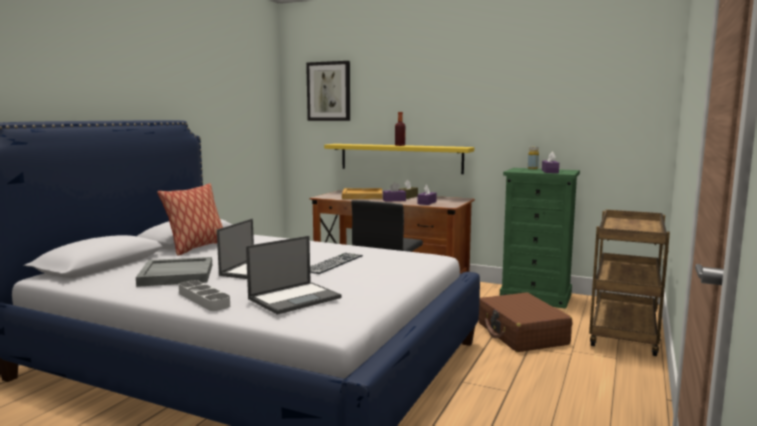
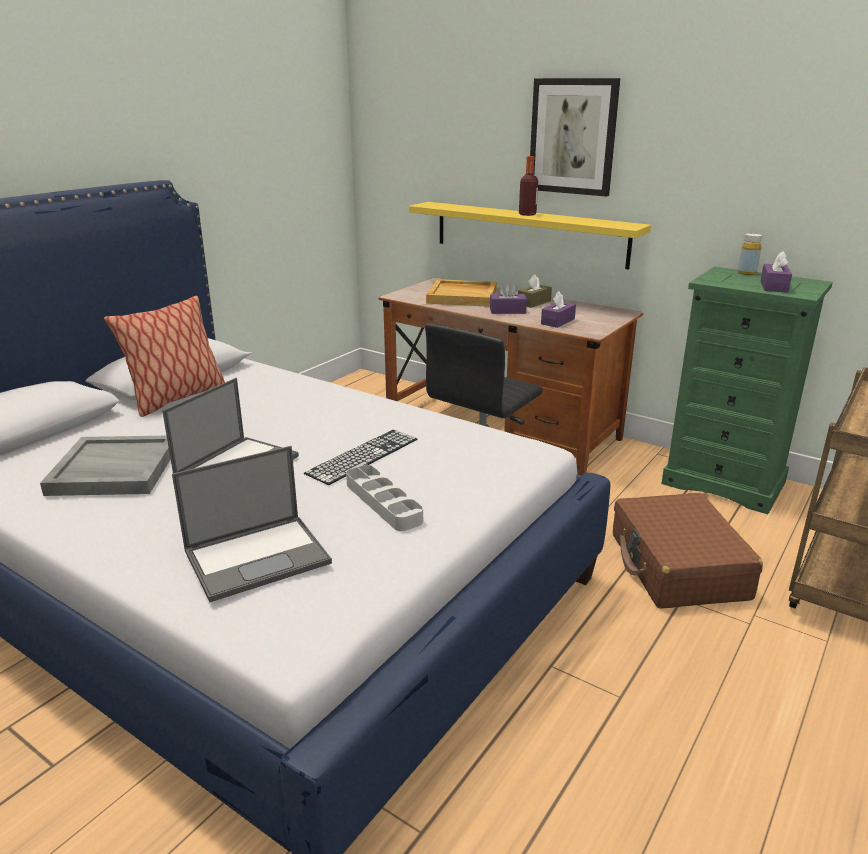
camera: 10 degrees right, 15 degrees up
grey tray [179,280,230,311] -> grey tray moved to [346,465,423,531]
picture [306,61,350,121] -> picture moved to [530,78,620,197]

